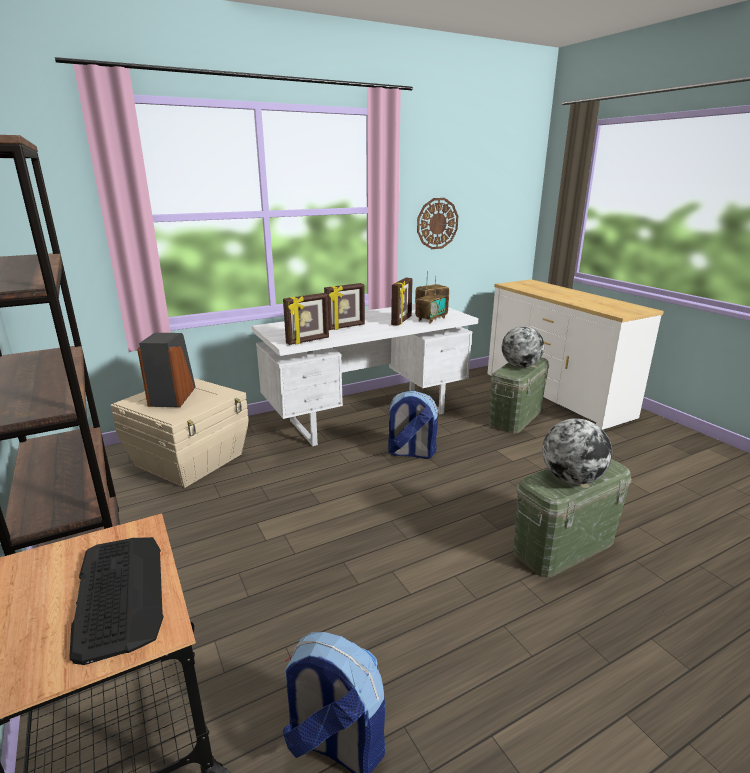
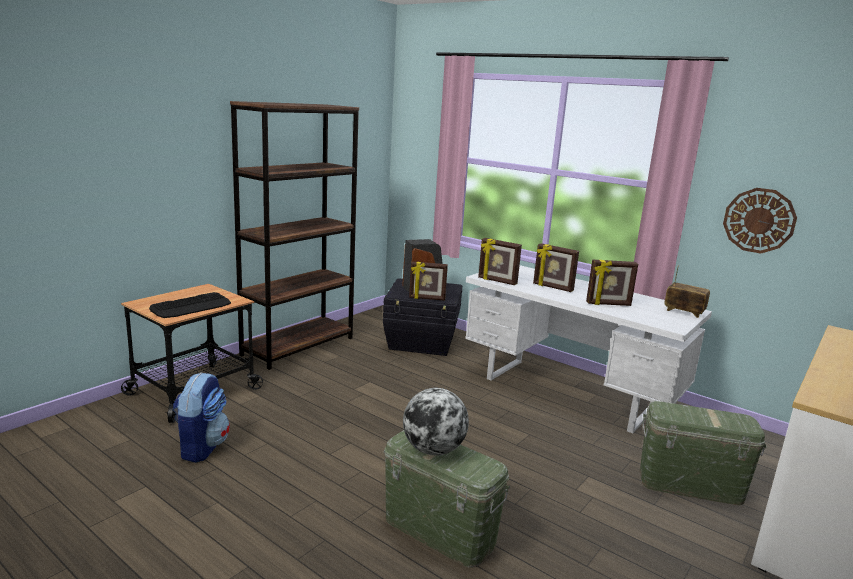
camera: 65 degrees right, 5 degrees down
beige storage box [111,378,249,488] -> black storage box [383,278,462,356]
backpack [387,391,438,459] -> none
radio [415,276,449,324] -> none
globe [502,326,544,368] -> none
none -> picture frame [409,261,448,301]

